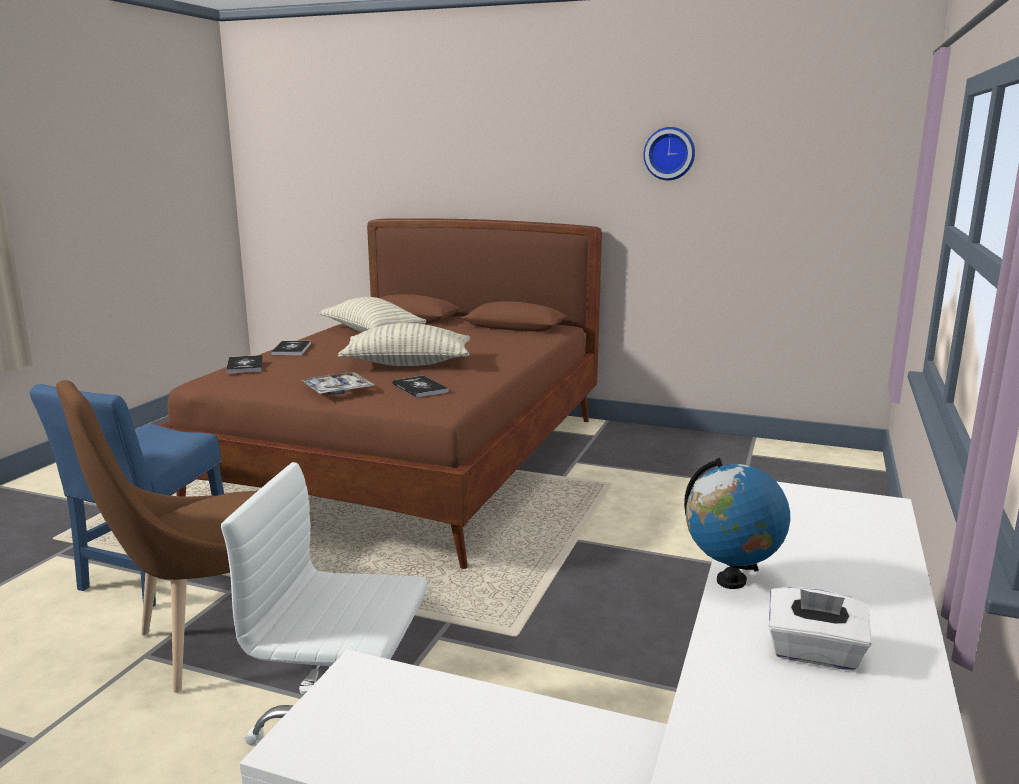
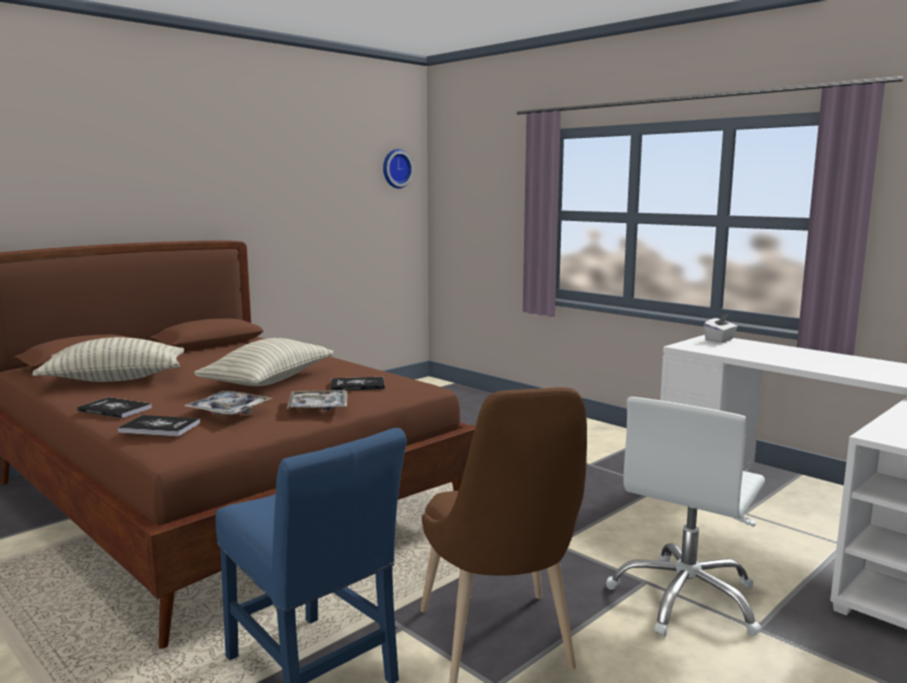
camera: 65 degrees left, 5 degrees down
wall clock [643,127,695,180] -> wall clock moved to [383,149,414,189]
globe [684,458,790,589] -> none
white tissue box [769,587,871,670] -> white tissue box moved to [704,314,738,343]
none -> tray [185,391,272,415]

